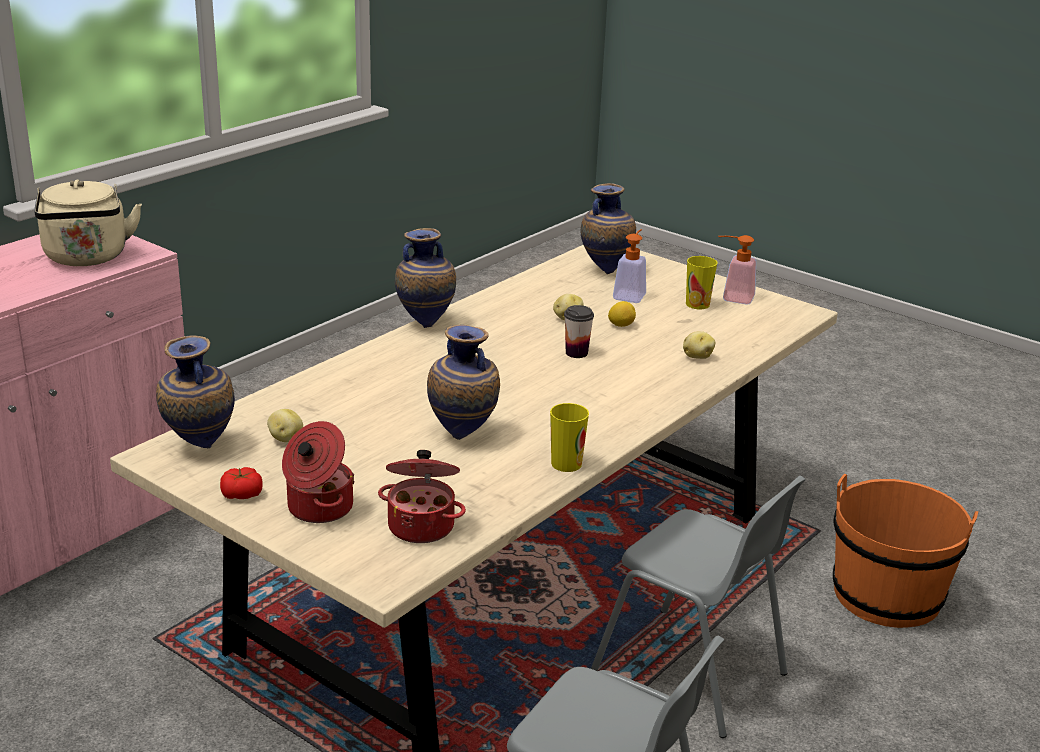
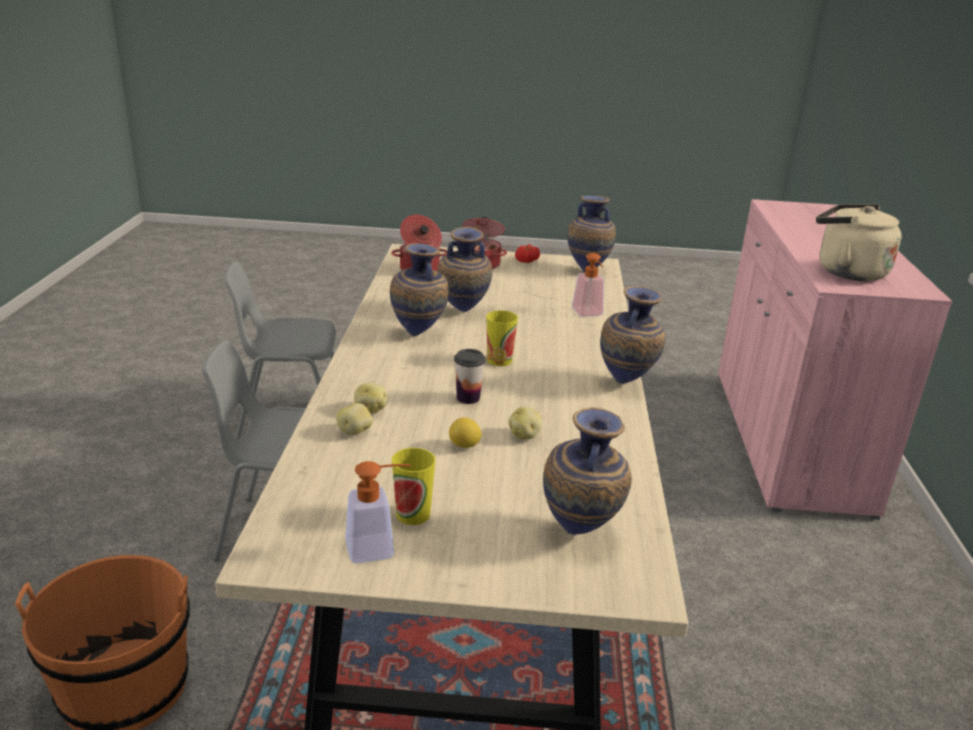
camera: 145 degrees right, 0 degrees up
potato [267,409,303,442] -> potato moved to [354,382,387,414]
cup [550,403,589,472] -> cup moved to [486,310,518,366]
soap dispenser [613,229,646,303] -> soap dispenser moved to [572,253,604,317]
none -> vase [390,243,449,336]

